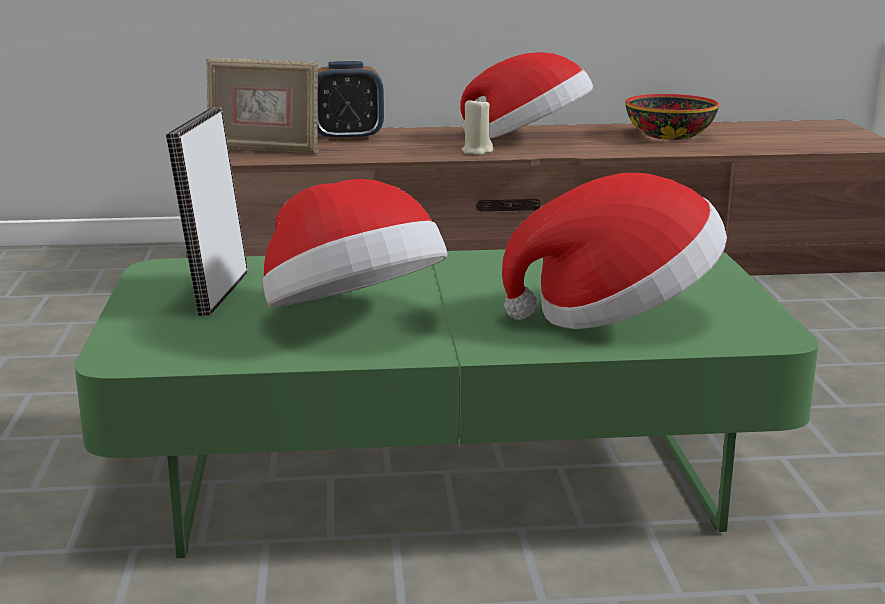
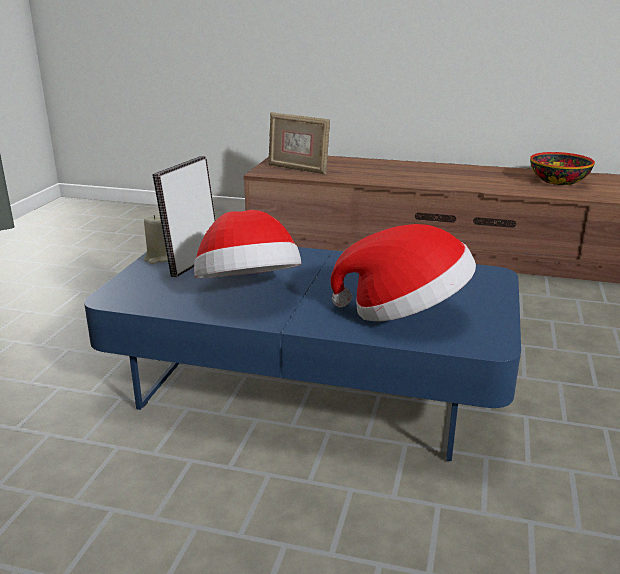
camera: 20 degrees right, 5 degrees up
green coffee table [75,249,819,558] -> blue coffee table [84,247,521,461]
alarm clock [317,61,384,141] -> none
hat [460,52,593,139] -> none
beige candle [462,97,494,155] -> beige candle moved to [144,215,168,264]

